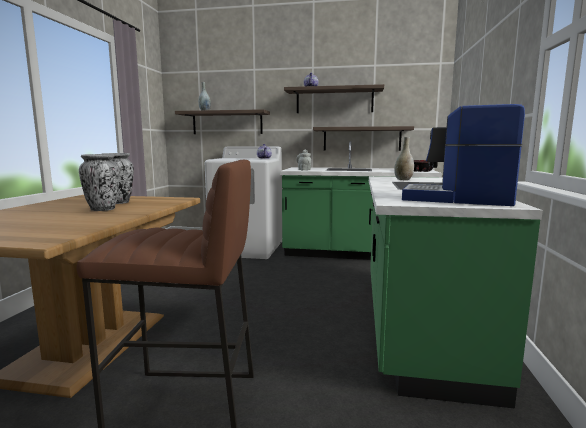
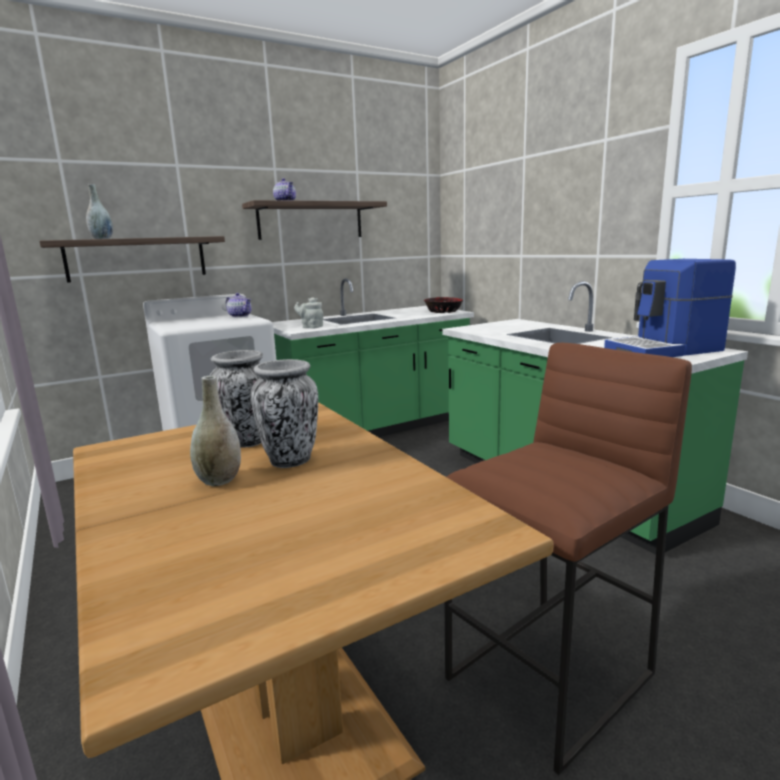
camera: 40 degrees left, 5 degrees up
shelf [313,126,414,151] -> none
grey vase [394,137,414,180] -> grey vase moved to [190,376,241,486]

